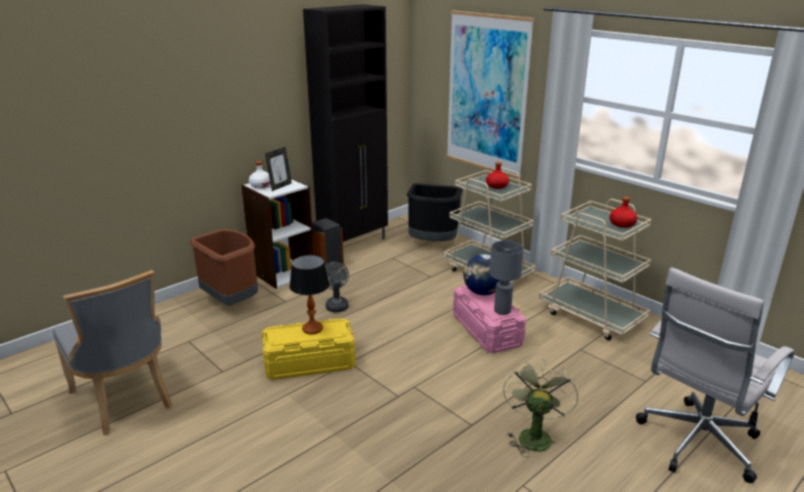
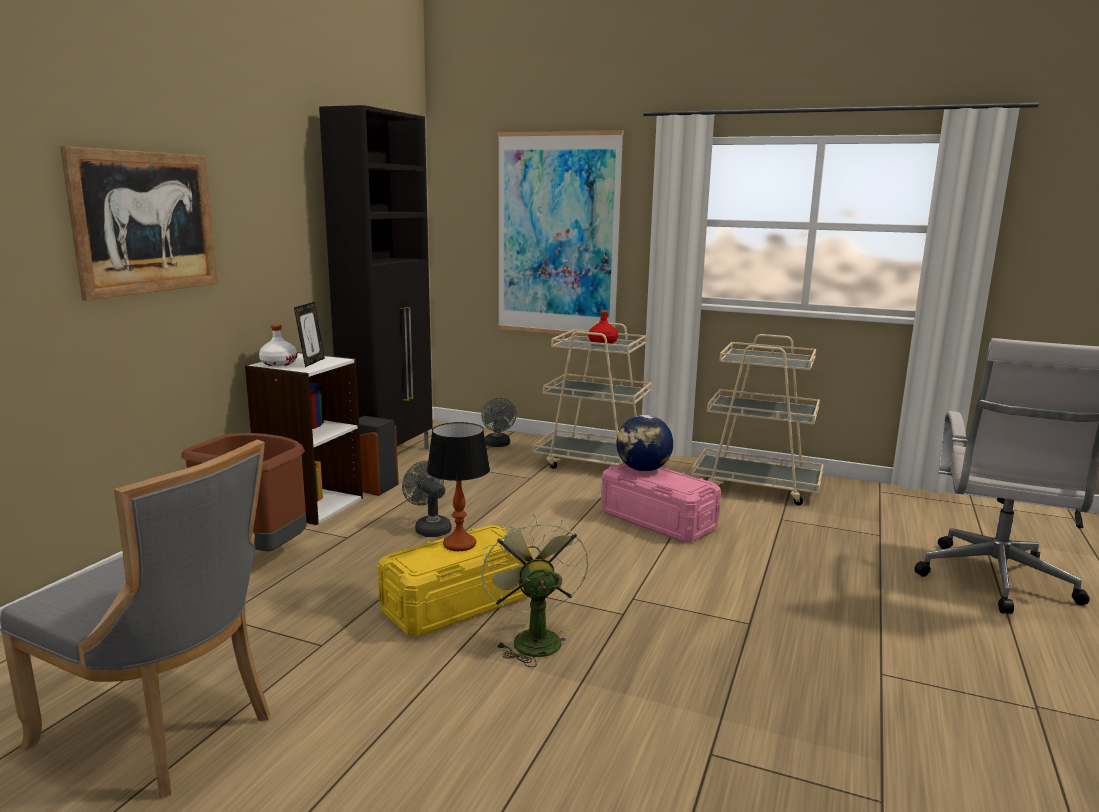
camera: 25 degrees left, 10 degrees down
black trash can [407,183,462,241] -> grey fan [481,398,517,447]
grey table lamp [490,240,524,315] -> none
green fan [503,359,578,457] -> green fan moved to [482,514,589,667]
red bottle [609,196,637,228] -> none
none -> picture [60,146,218,301]

